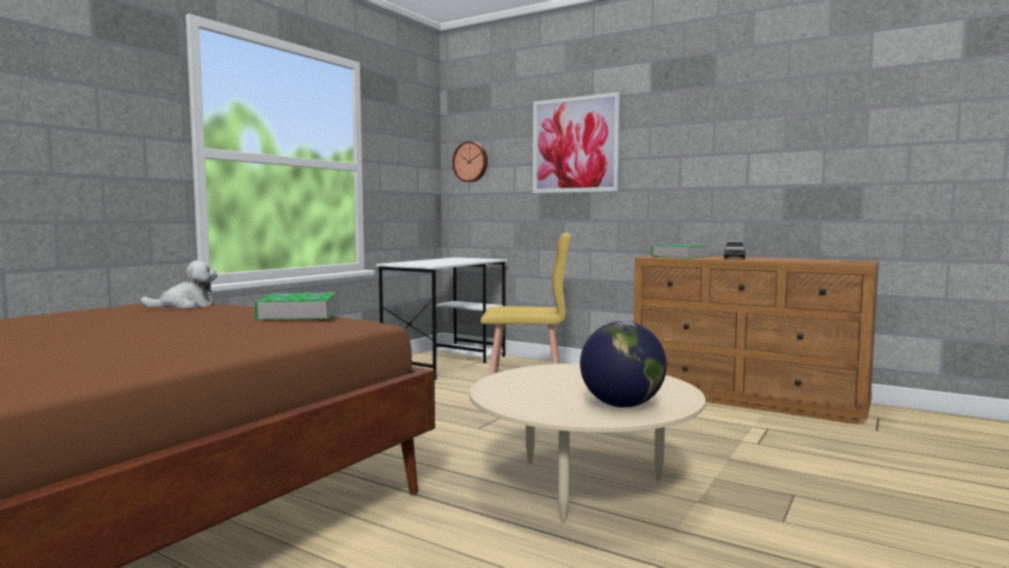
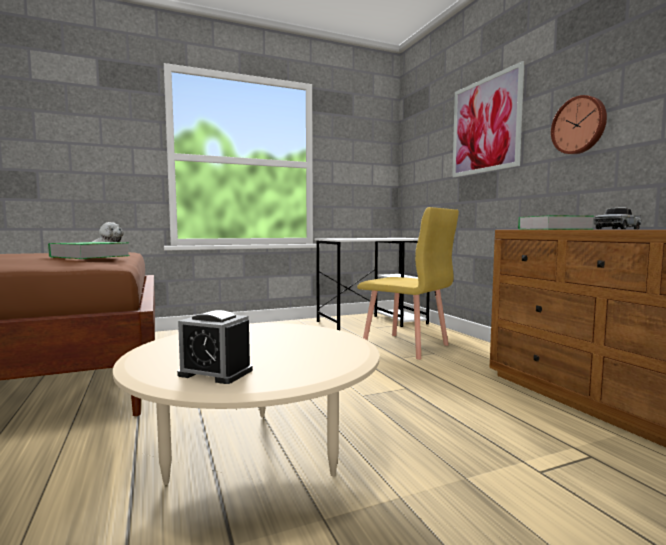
camera: 35 degrees right, 0 degrees up
wall clock [452,141,488,182] -> wall clock moved to [551,95,607,154]
globe [580,321,667,408] -> alarm clock [177,310,253,384]

